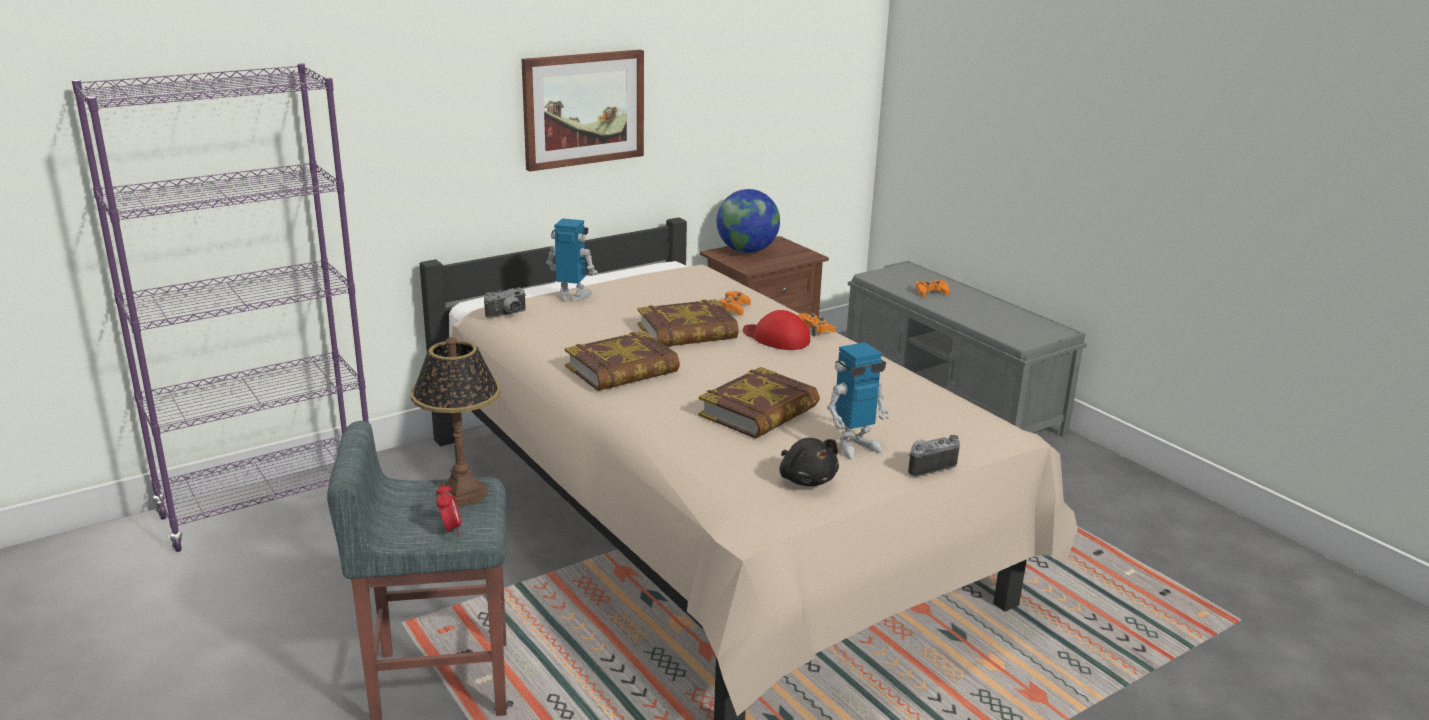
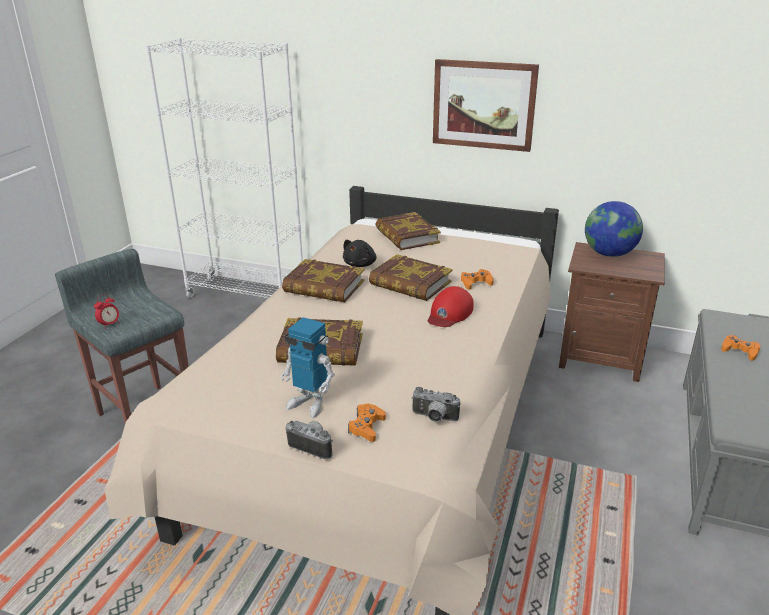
camera: 55 degrees right, 5 degrees up
purple bookcase [72,63,369,552] -> white bookcase [145,38,303,298]
table lamp [411,337,501,506] -> none
camera [484,287,526,318] -> camera moved to [412,387,460,422]
toy robot [546,218,598,302] -> book [375,212,441,250]
red cap [743,310,810,350] -> red cap turned 150 degrees counterclockwise [428,286,474,327]
black plush toy [780,438,839,486] -> black plush toy moved to [343,240,377,267]
orange game controller [798,313,836,337] -> orange game controller moved to [348,404,386,442]

